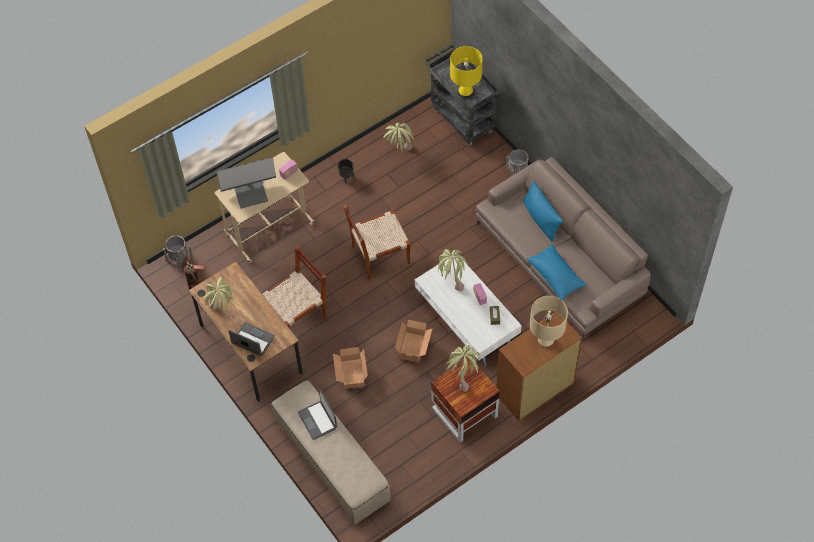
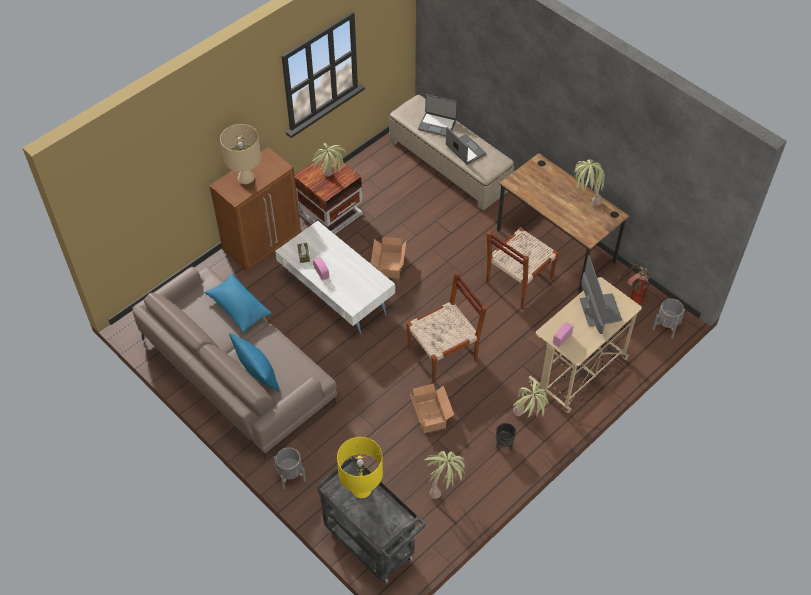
camera: 170 degrees right, 5 degrees down
monitor [216,157,276,209] -> monitor turned 105 degrees clockwise [580,255,622,334]
laptop [229,322,275,356] -> laptop moved to [418,94,458,137]
cardboard box [333,347,368,389] -> cardboard box moved to [410,384,454,433]
potted plant [438,249,468,291] -> potted plant moved to [513,380,548,418]

